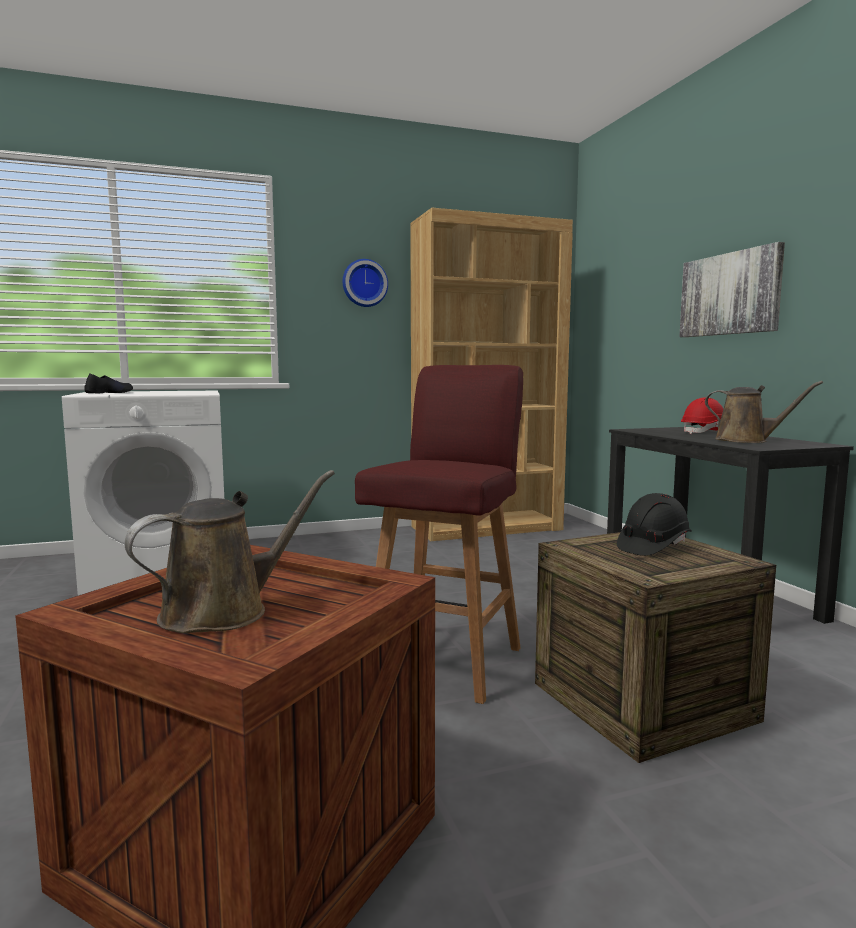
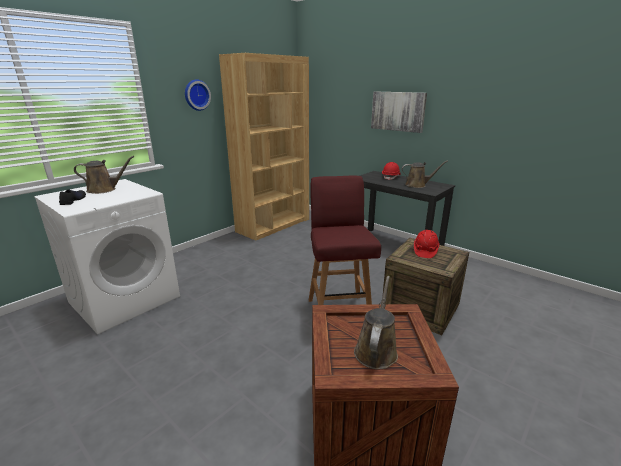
camera: 30 degrees left, 15 degrees up
black hard hat [617,493,692,556] -> red hard hat [414,230,440,258]
none -> brown watering can [74,156,134,194]

